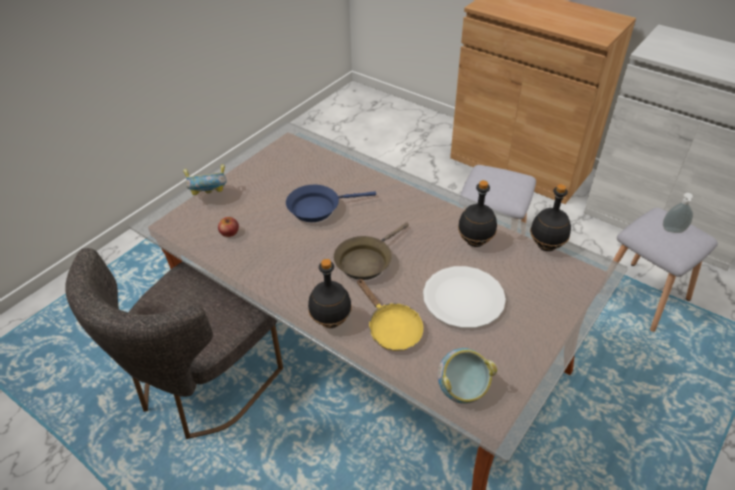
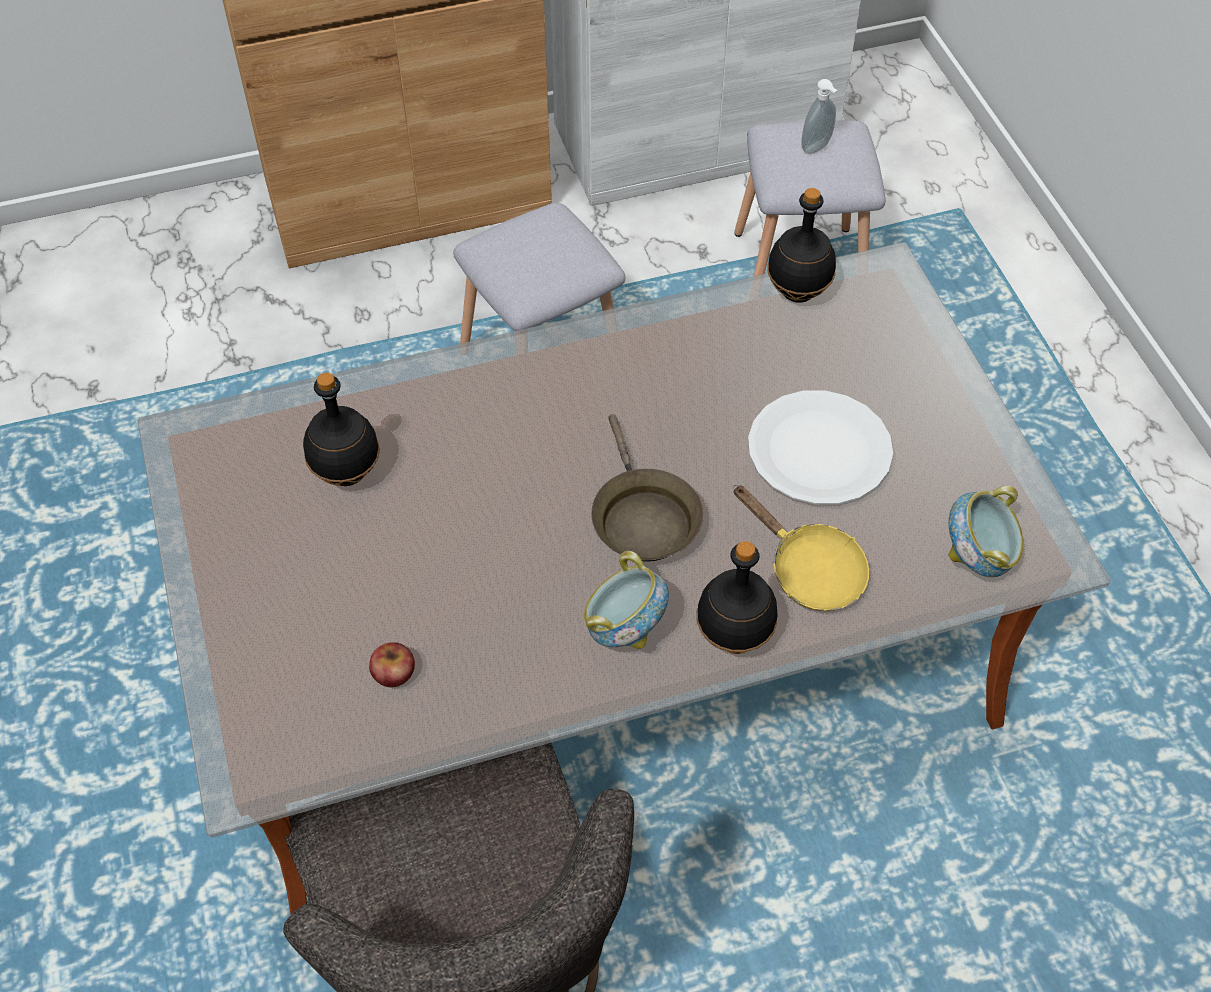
camera: 55 degrees left, 10 degrees up
bowl [183,164,227,195] -> bowl moved to [584,551,669,649]
blue frying pan [286,185,376,222] -> none
yellow frying pan [357,279,423,351] -> yellow frying pan turned 45 degrees clockwise [733,485,869,611]
black bottle [458,180,497,247] -> black bottle moved to [303,372,380,486]

